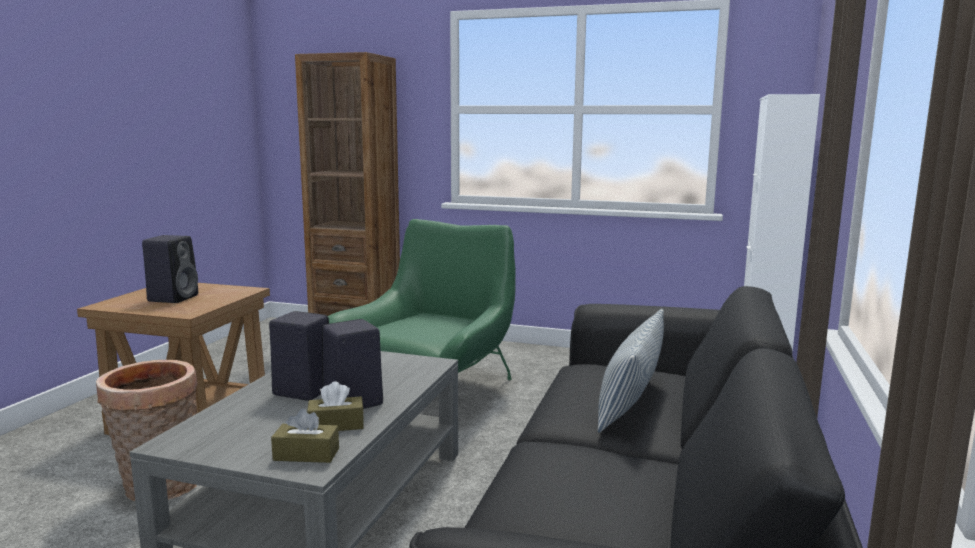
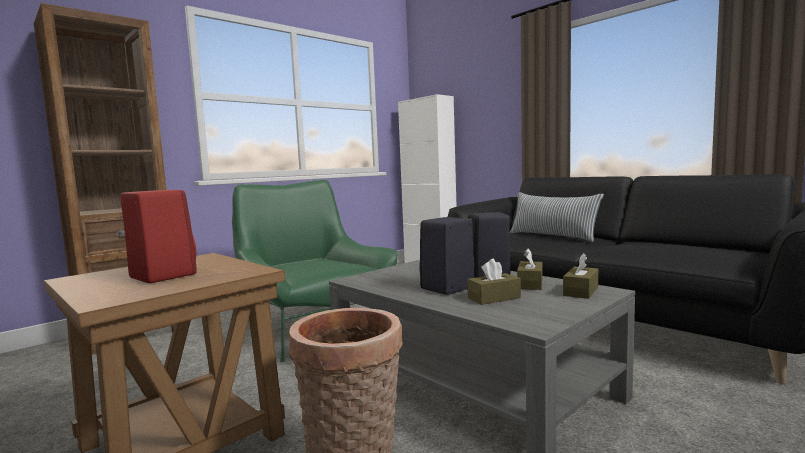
camera: 60 degrees left, 5 degrees down
black speaker [142,235,198,303] -> red speaker [120,190,197,283]
none -> brown tissue box [468,259,521,305]

